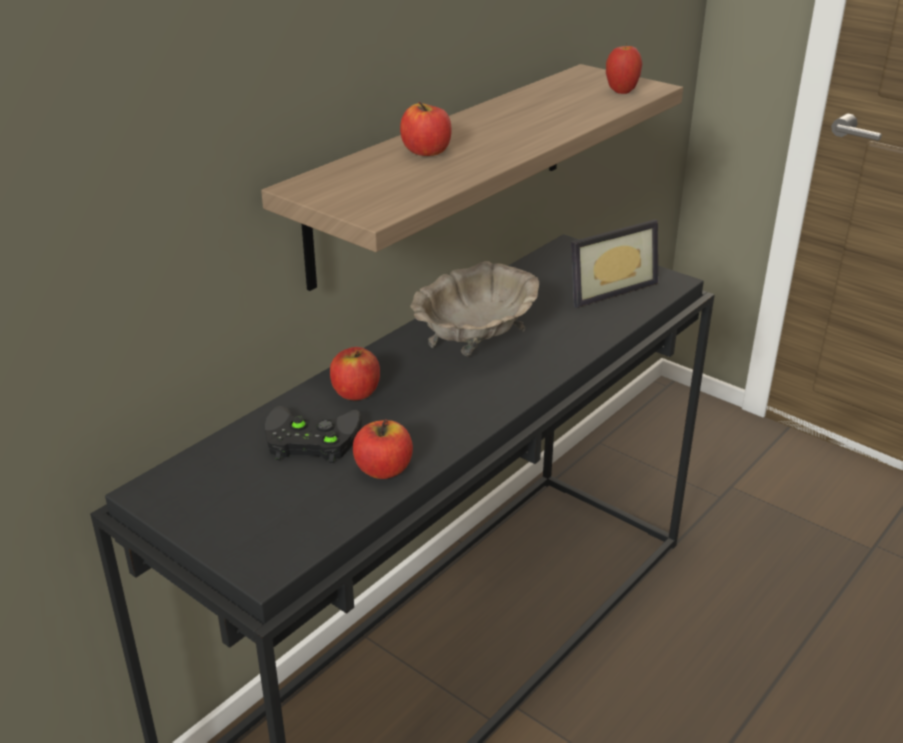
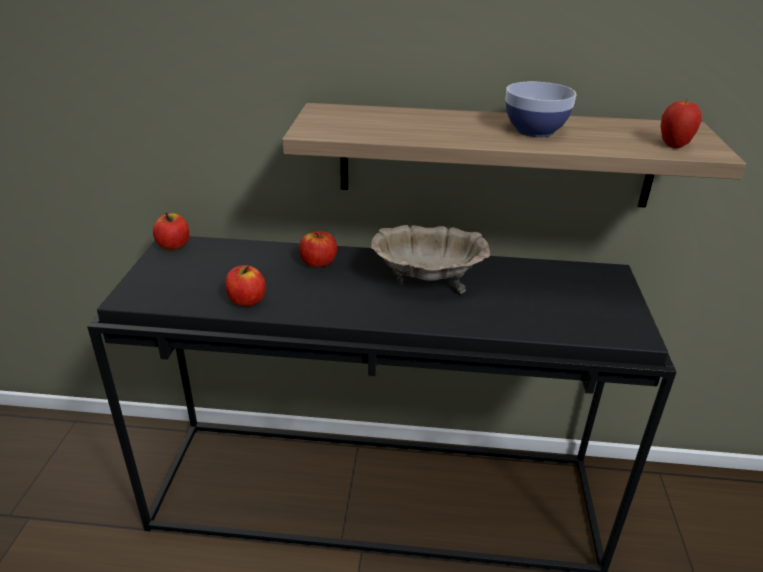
camera: 55 degrees right, 0 degrees up
black game controller [265,406,362,463] -> none
apple [400,102,452,156] -> apple moved to [153,213,189,250]
picture frame [571,219,658,308] -> none
none -> bowl [506,81,576,137]

